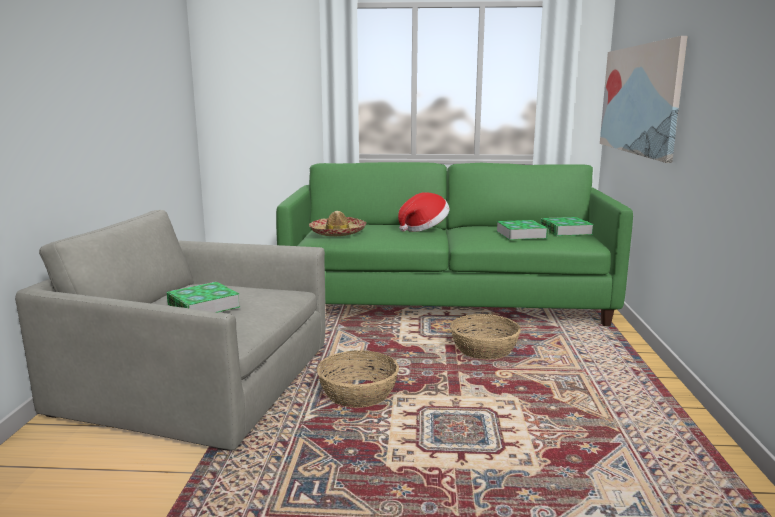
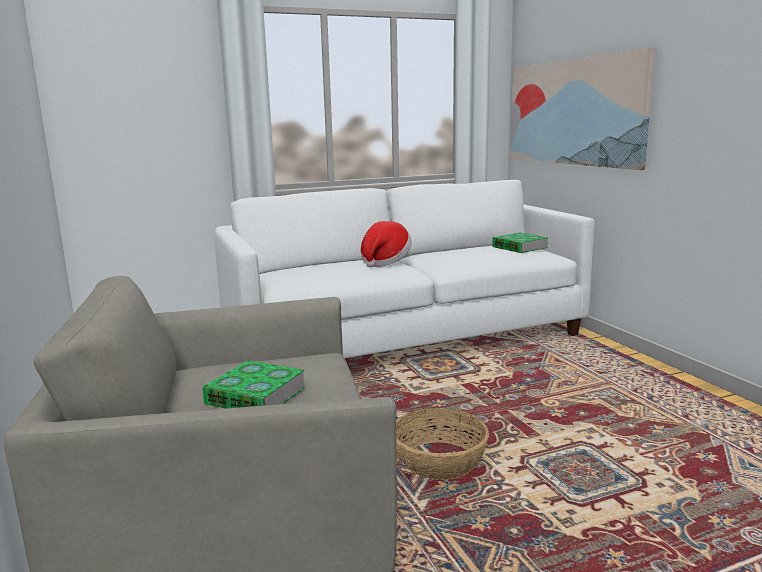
camera: 25 degrees left, 0 degrees up
green sofa [276,162,633,326] -> white sofa [215,180,595,358]
hat [309,211,366,236] -> none
basket [450,314,521,359] -> none
book [497,220,549,240] -> none

